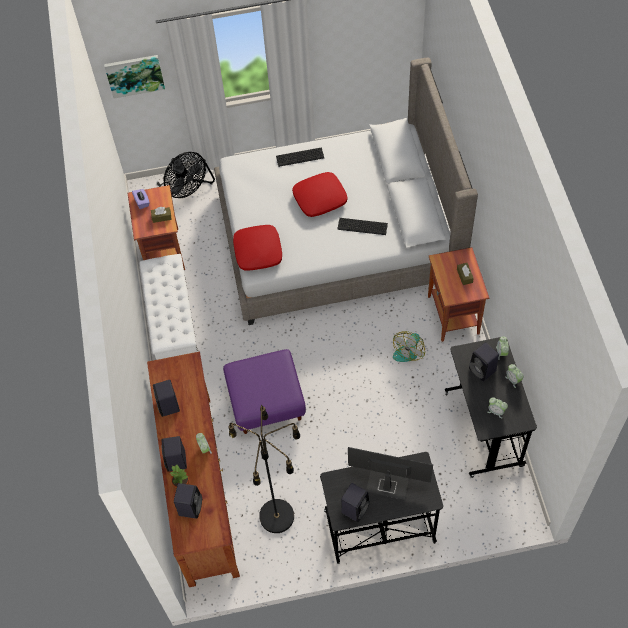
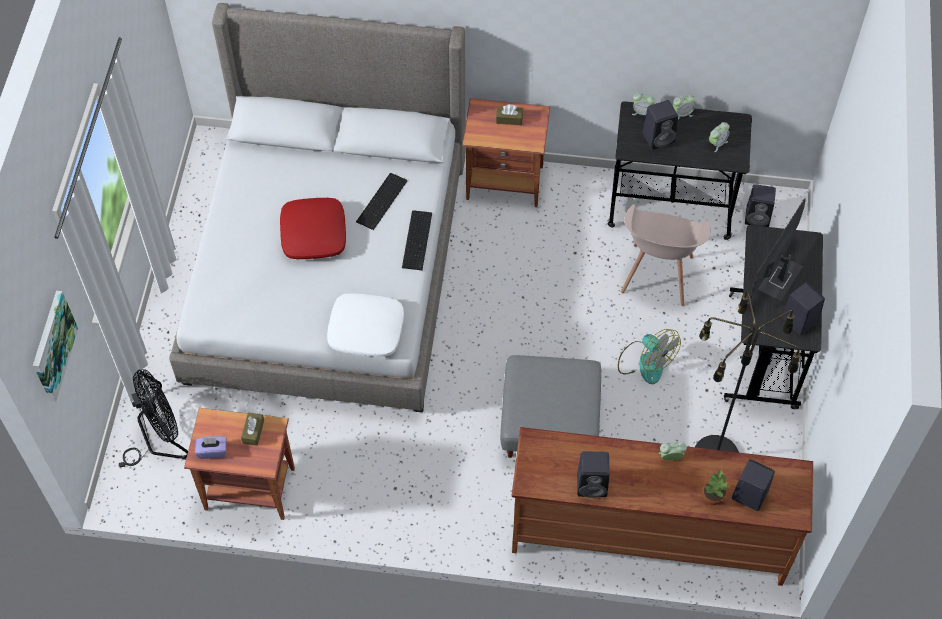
camera: 75 degrees left, 0 degrees up
white bench [140,254,197,360] -> none
black speaker [161,436,187,472] -> black speaker moved to [745,184,776,227]
purple ottoman [223,349,306,434] -> grey ottoman [500,355,601,458]
red pillow [233,225,282,270] -> white pillow [327,293,404,357]
keyboard [276,147,324,167] -> keyboard moved to [402,211,432,270]
fan [393,331,425,362] -> fan moved to [618,329,681,384]
none -> beige chair [621,204,711,306]

